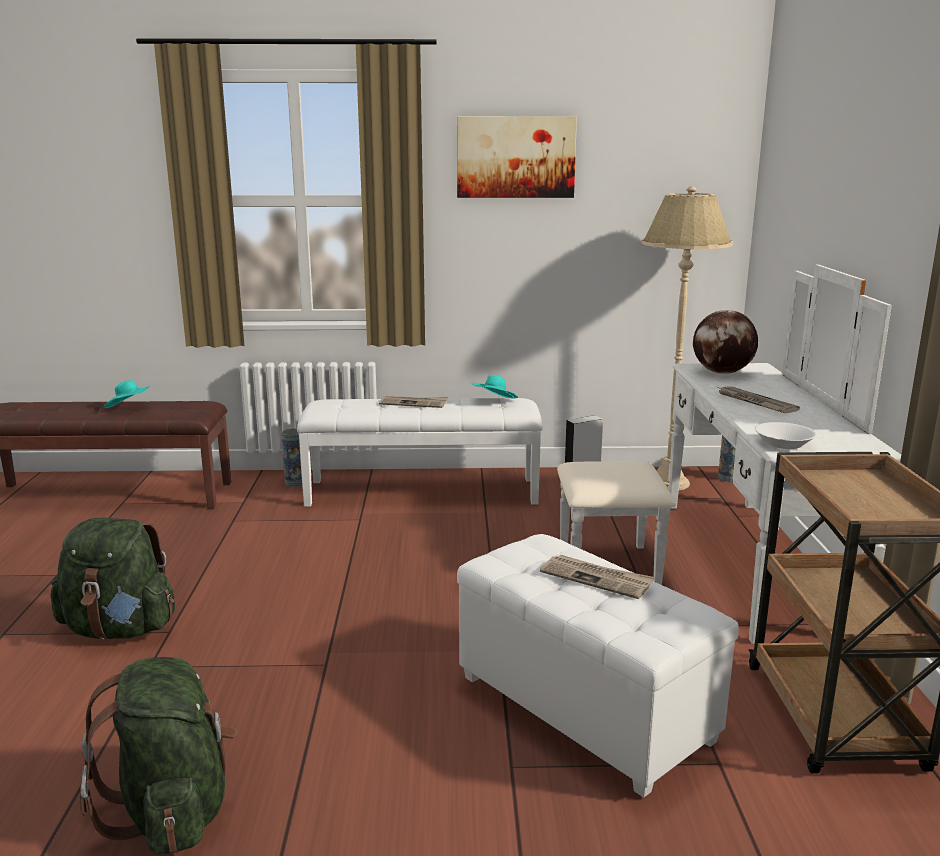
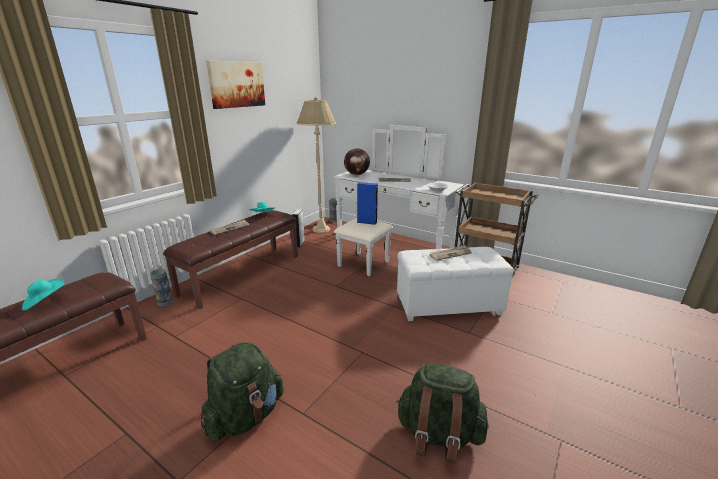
camera: 55 degrees left, 5 degrees up
white bench [297,398,543,507] -> brown bench [163,210,298,309]
none -> blue speaker [357,182,378,225]

